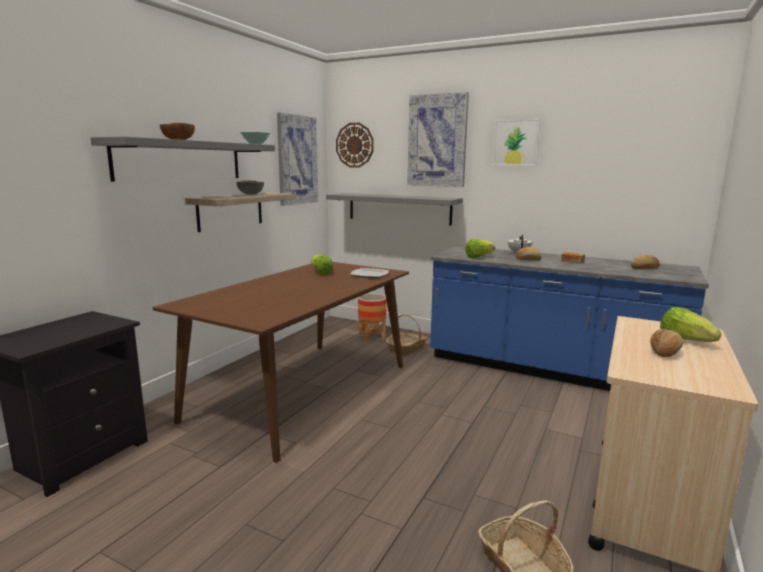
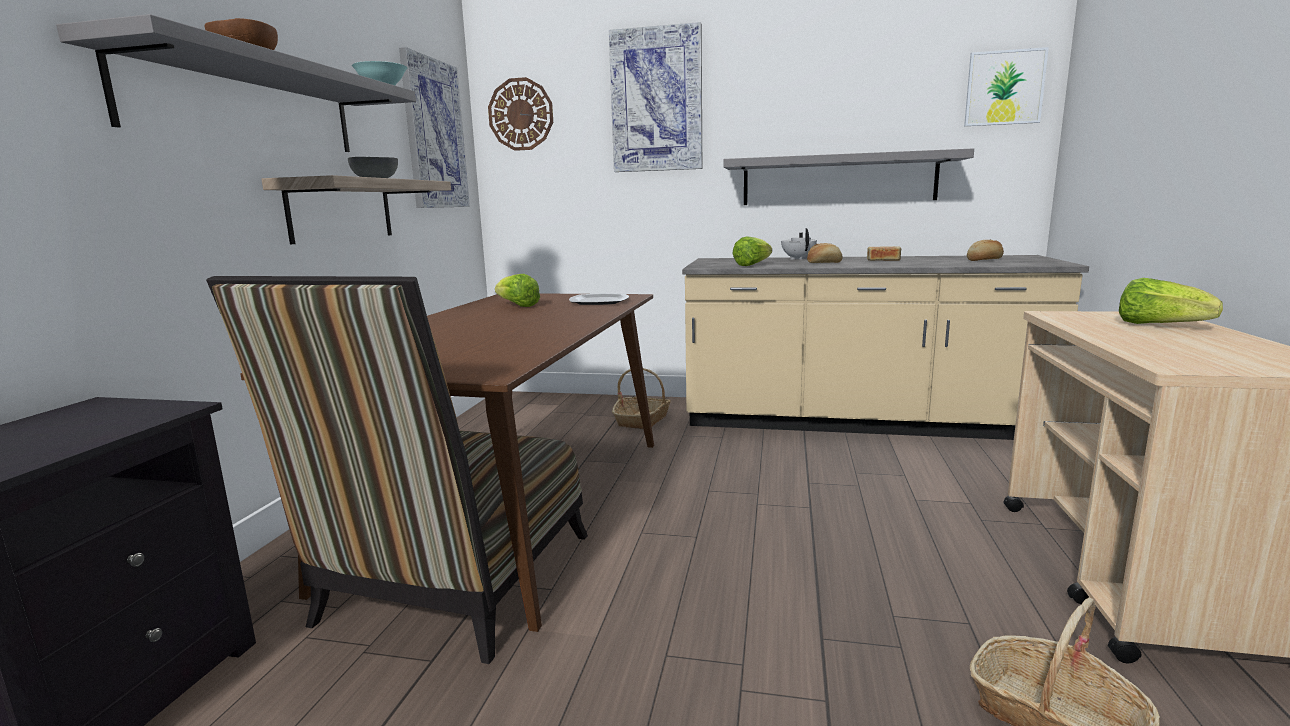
camera: 15 degrees left, 0 degrees up
grey shelf [326,193,463,226] -> grey shelf moved to [723,148,974,205]
planter [358,293,387,341] -> none
blue counter [430,246,709,391] -> beige counter [682,255,1089,440]
picture [492,119,540,166] -> picture moved to [964,47,1049,126]
bread [650,329,683,357] -> none
none -> chair [206,276,588,664]

